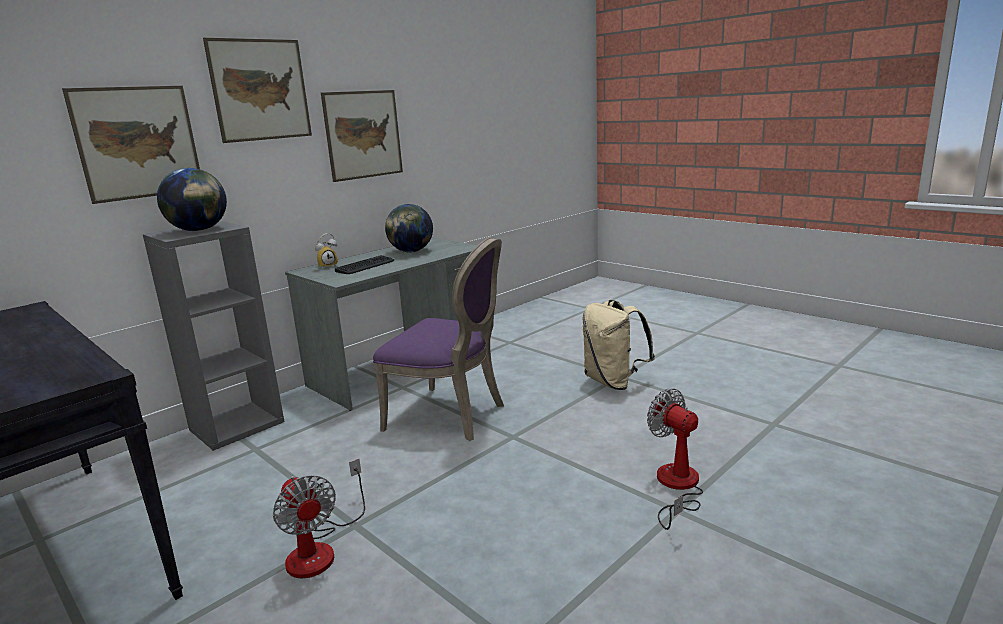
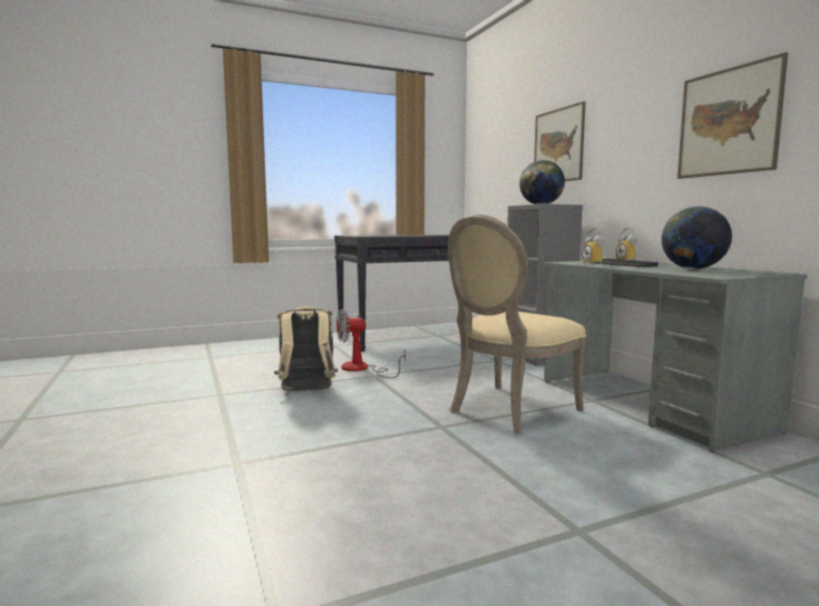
camera: 110 degrees right, 10 degrees down
picture [203,38,312,143] -> none
purple chair [373,237,504,441] -> beige chair [448,215,586,434]
beige backpack [582,300,655,390] -> beige backpack moved to [274,306,338,391]
fan [647,389,703,530] -> none
none -> alarm clock [582,227,606,266]

